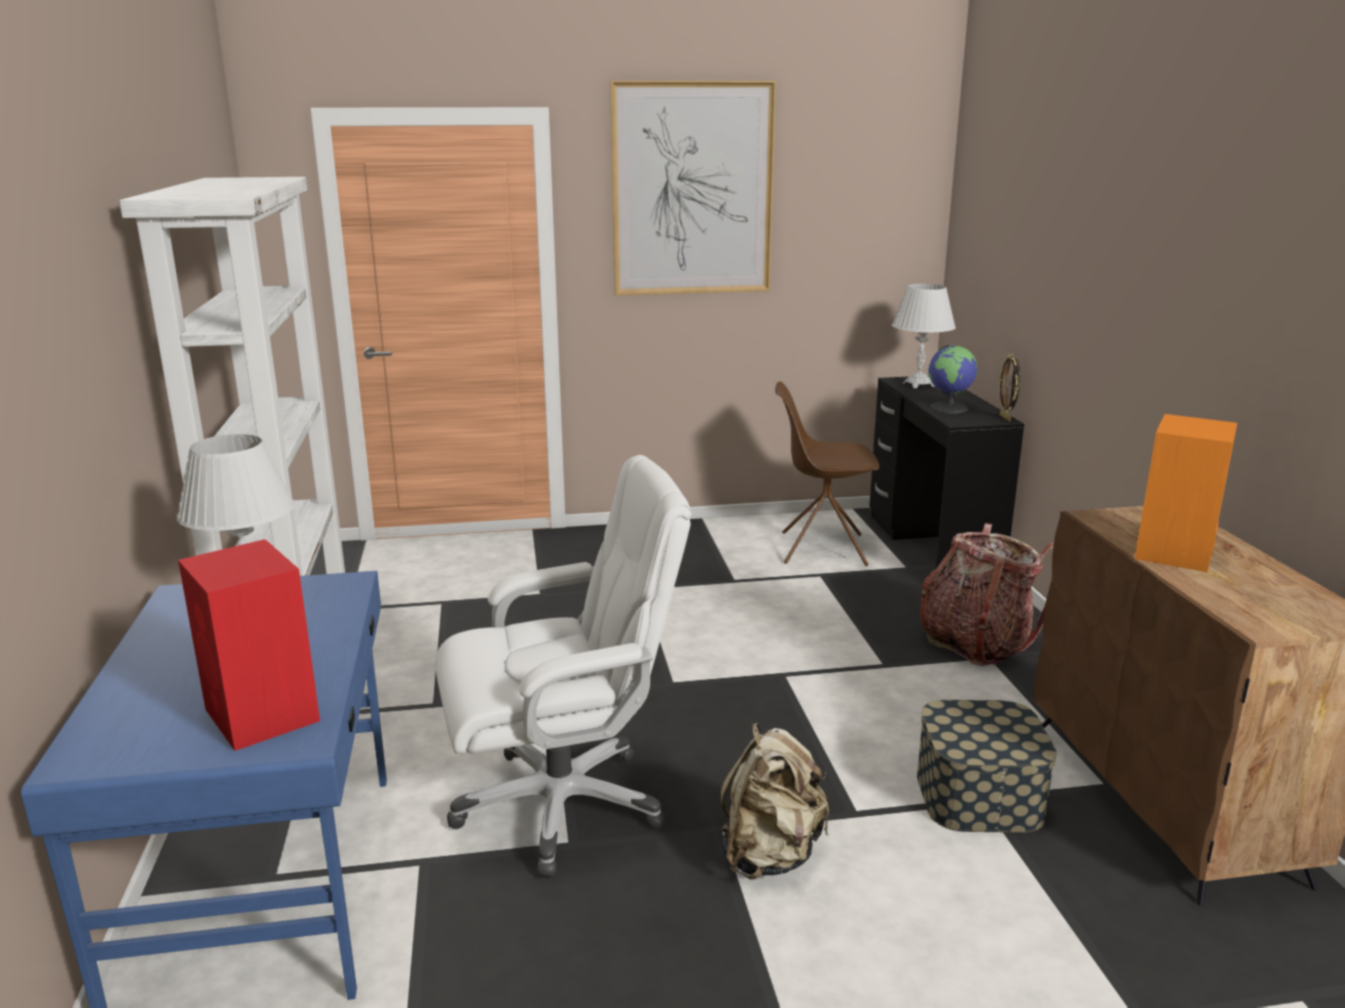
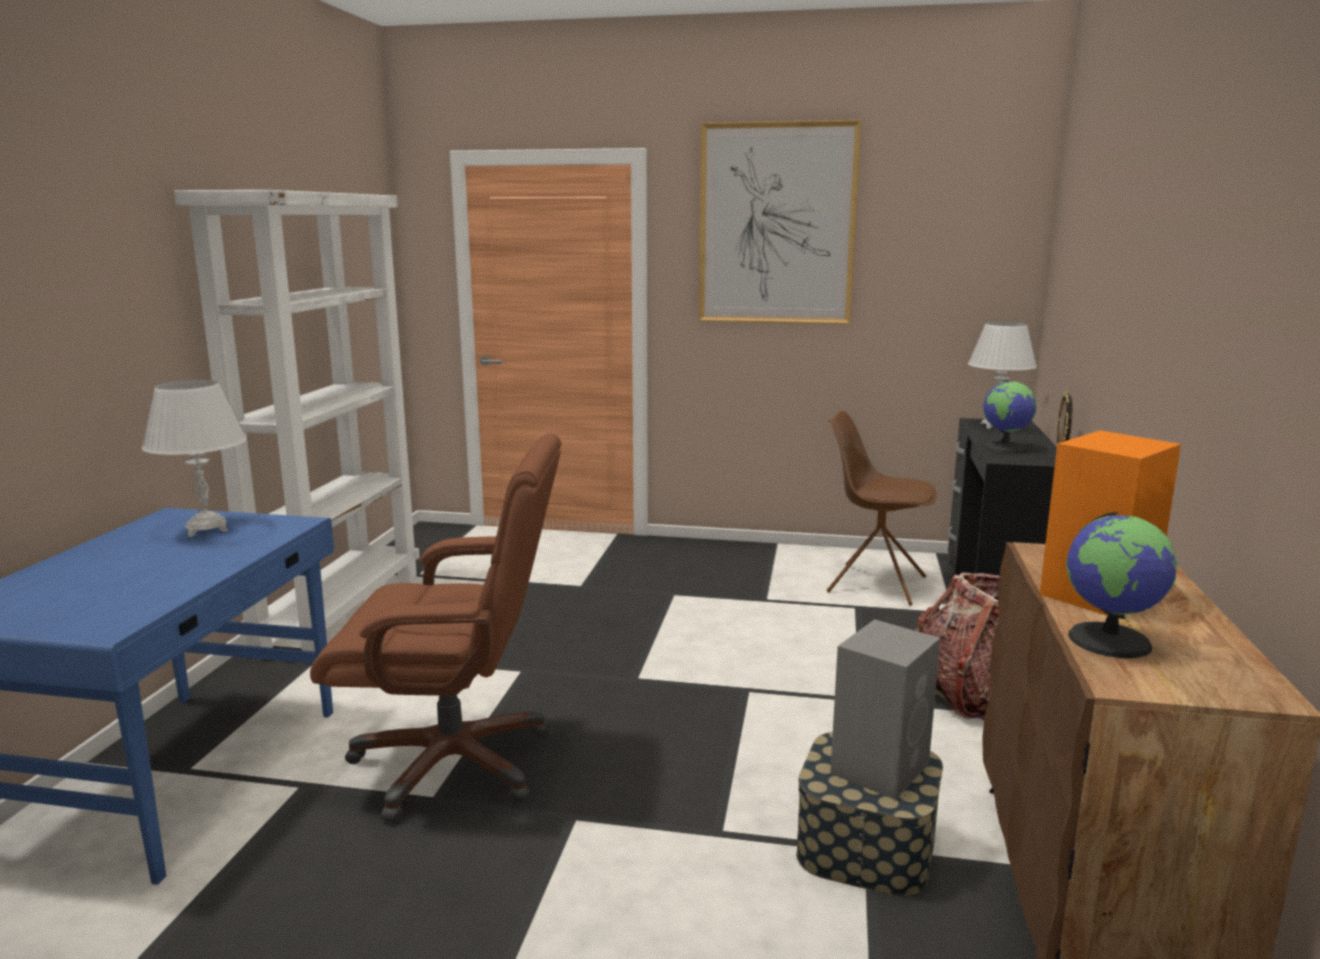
camera: 20 degrees right, 5 degrees down
red speaker [178,539,320,751] -> none
white office chair [435,455,691,877] -> brown office chair [310,433,561,823]
beige backpack [721,723,829,880] -> none
none -> grey speaker [830,619,940,800]
none -> globe [1066,512,1178,658]

